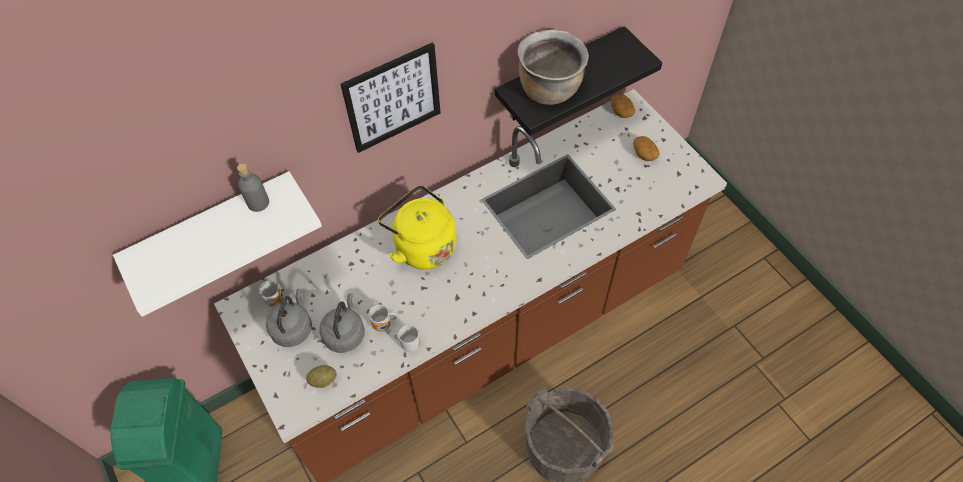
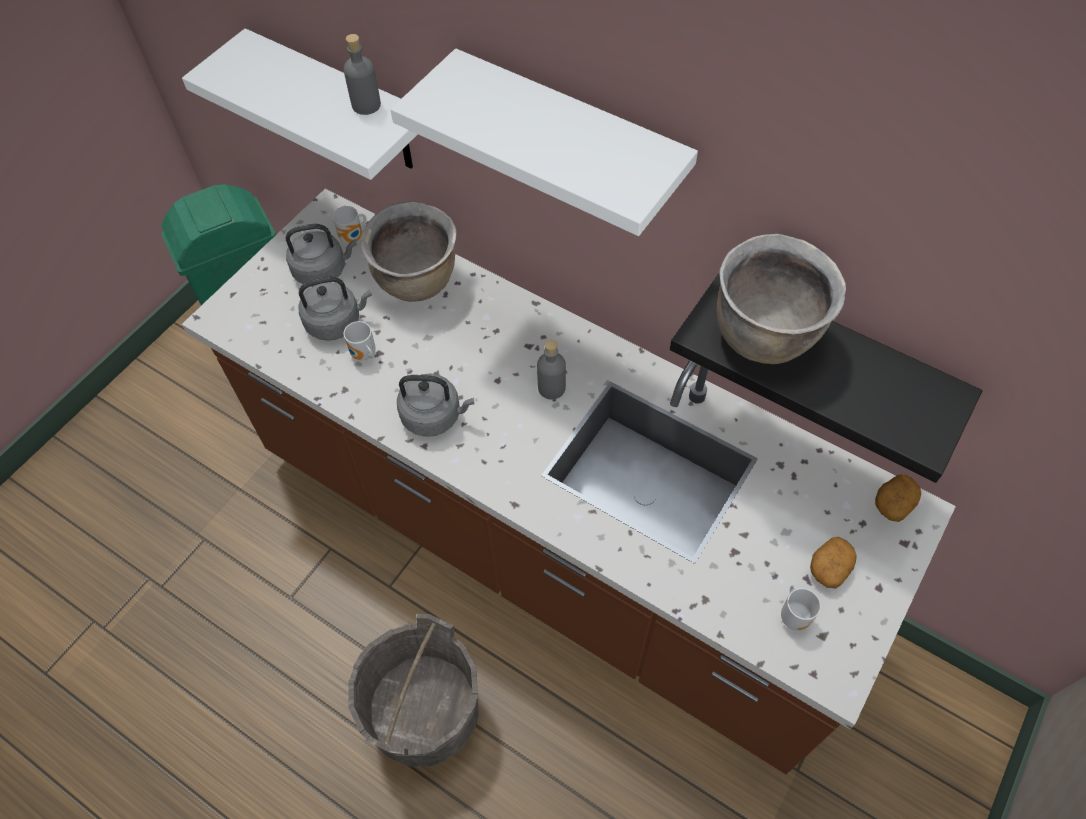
camera: 65 degrees right, 0 degrees up
potato [306,365,337,388] -> none
picture [340,42,441,153] -> white shelf [391,48,698,236]
yellow kettle [378,185,456,269] -> none
mug [394,325,420,352] -> mug moved to [781,585,821,631]
none -> brown cooking pot [361,201,456,302]
none -> grey kettle [397,374,474,437]
none -> grey bottle [537,340,566,400]

